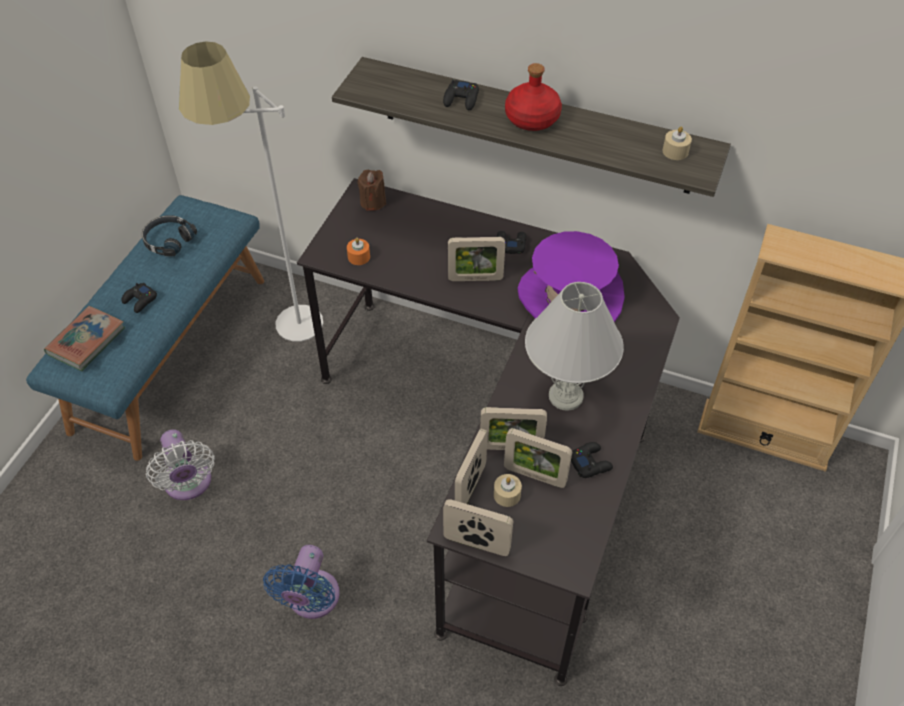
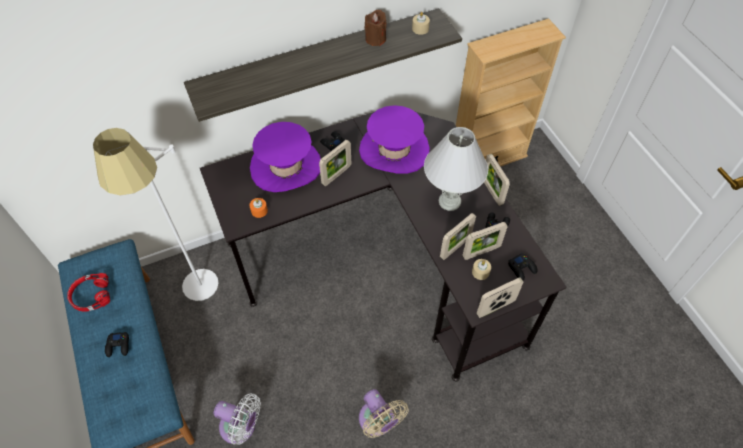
camera: 45 degrees left, 5 degrees up
book [44,306,125,371] -> none
black headphones [142,215,197,256] -> red headphones [67,273,110,312]
blue fan [263,545,340,619] -> beige fan [359,389,408,438]
brown candle [358,170,386,211] -> brown candle moved to [364,10,386,46]
black game controller [443,80,479,110] -> black game controller moved to [508,253,537,281]
picture frame [455,428,488,504] -> picture frame moved to [484,154,510,206]
red bottle [505,63,562,131] -> none
none -> purple hat [250,122,321,192]

